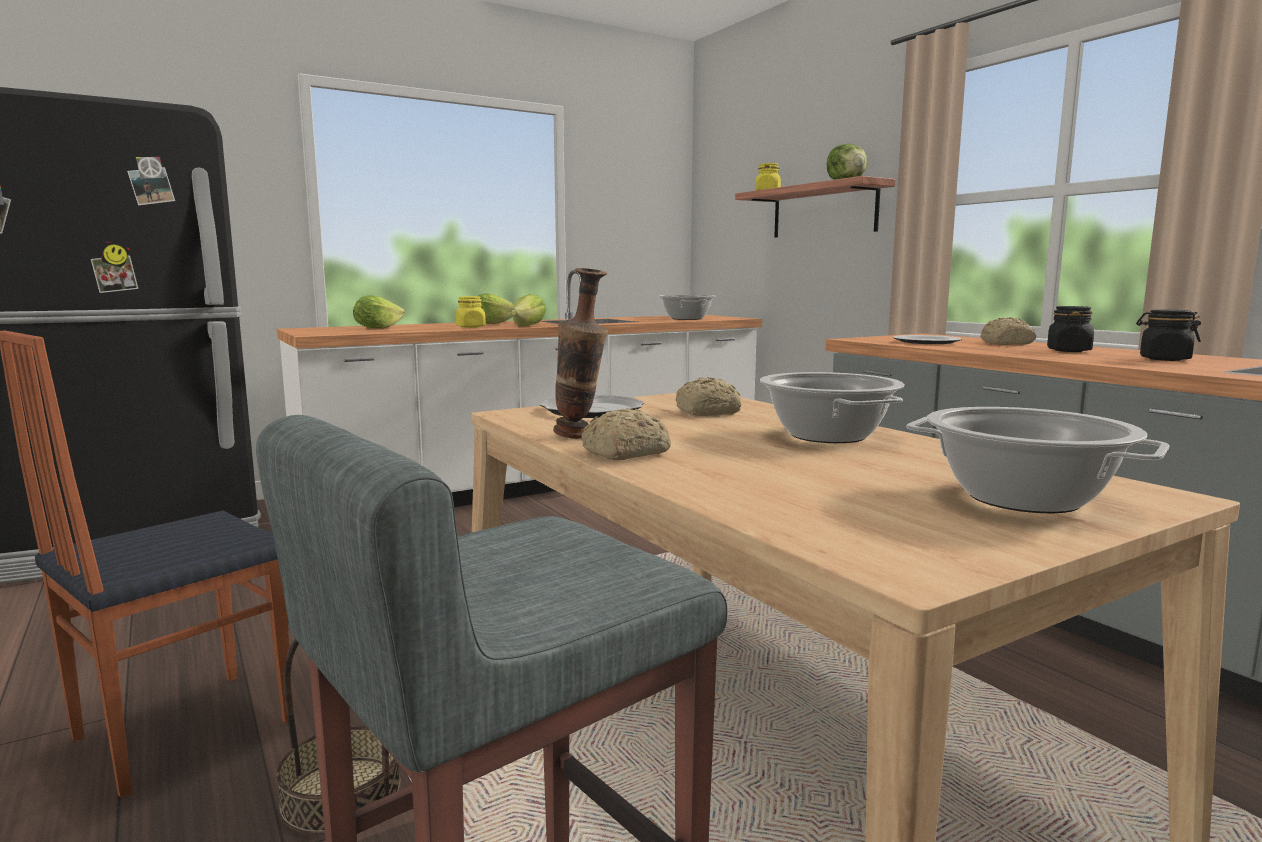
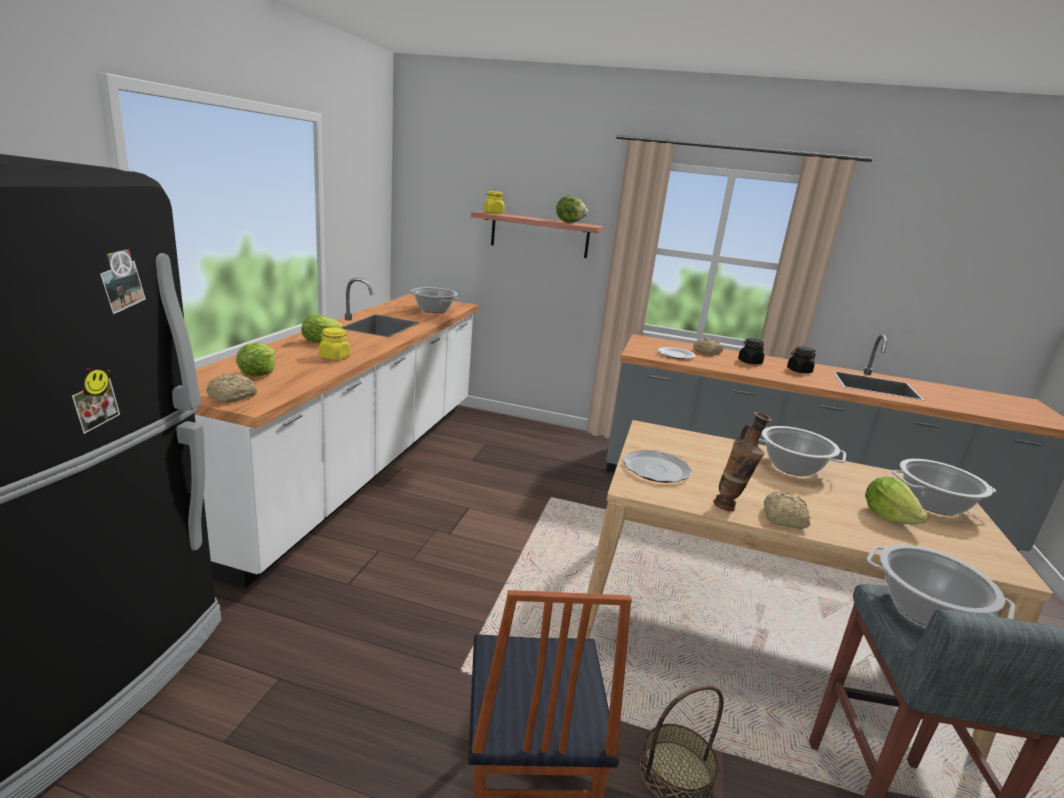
camera: 45 degrees left, 10 degrees up
lettuce [511,294,546,326] -> lettuce moved to [865,476,929,524]
bread [676,377,741,416] -> bread moved to [206,373,257,403]
none -> cooking pot [866,545,1015,626]

